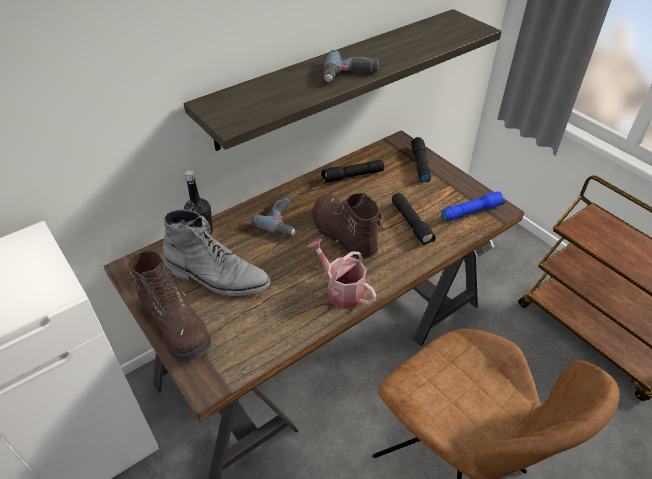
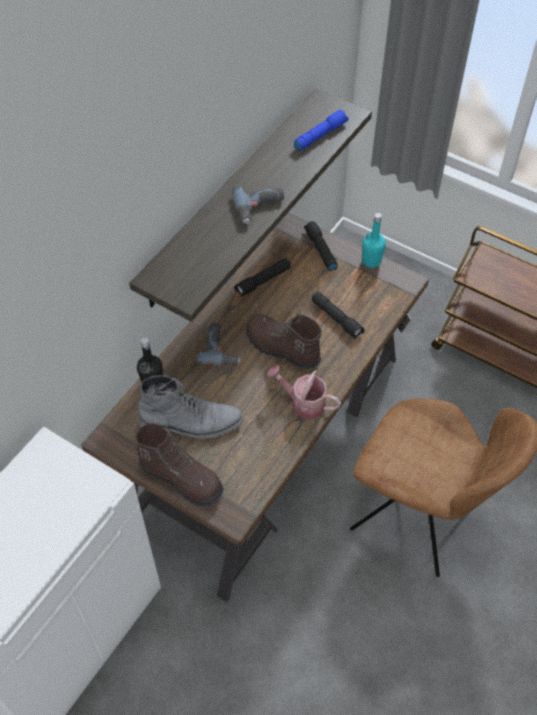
camera: 20 degrees left, 10 degrees up
blue flashlight [441,191,505,221] -> blue flashlight moved to [294,110,349,151]
none -> turquoise bottle [362,213,386,268]

